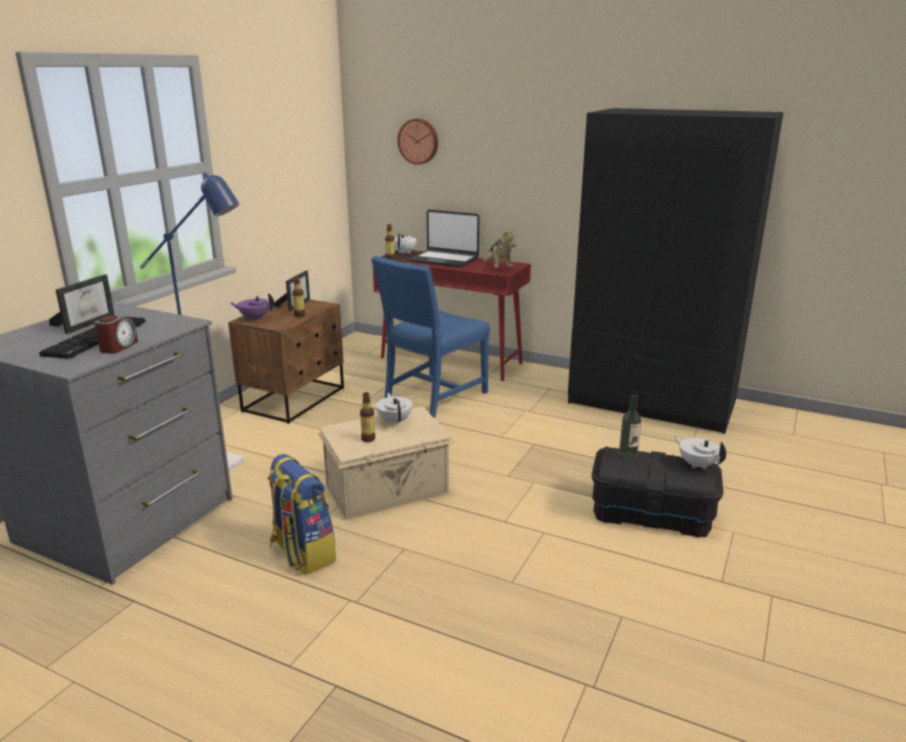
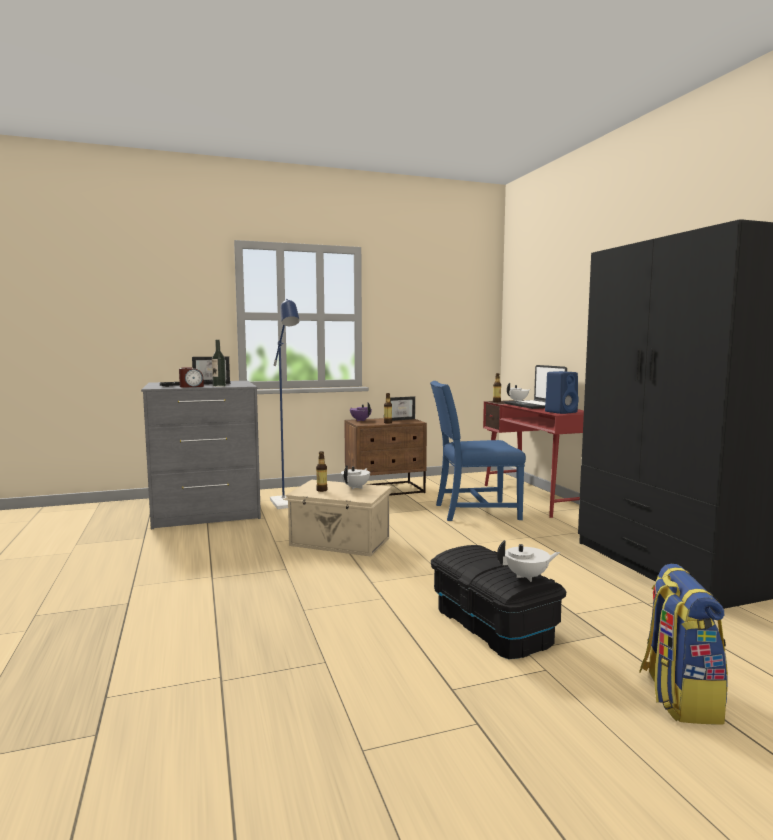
camera: 45 degrees right, 15 degrees down
backpack [267,454,336,575] -> backpack moved to [639,564,728,724]
wall clock [397,119,438,165] -> none
plush toy [483,228,516,268] -> blue speaker [545,371,579,414]
bottle [619,394,641,460] -> bottle moved to [212,340,226,387]
white teapot [673,436,726,469] -> white teapot turned 75 degrees clockwise [497,540,560,582]

